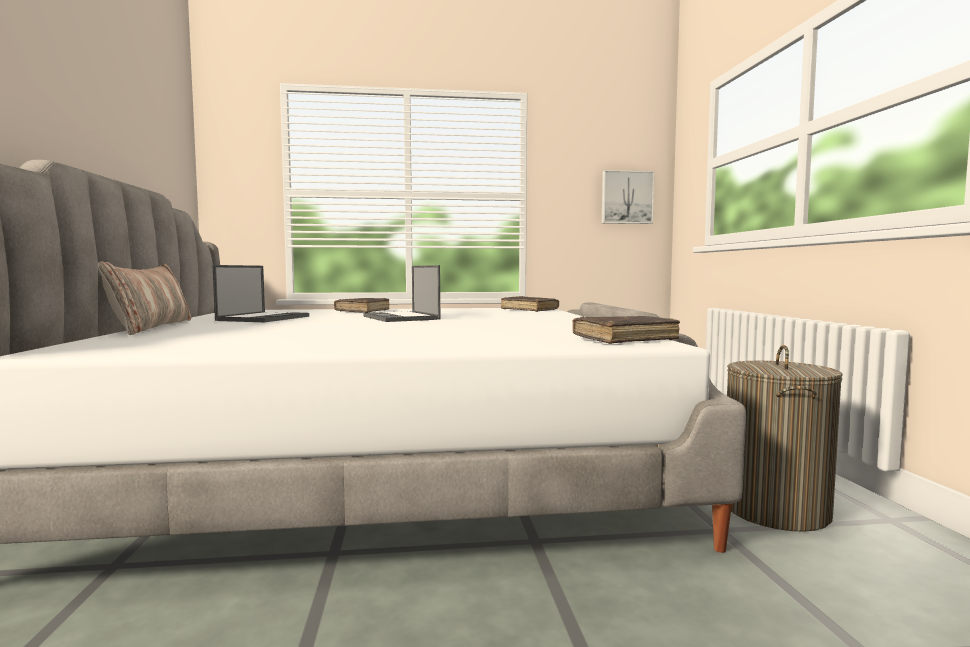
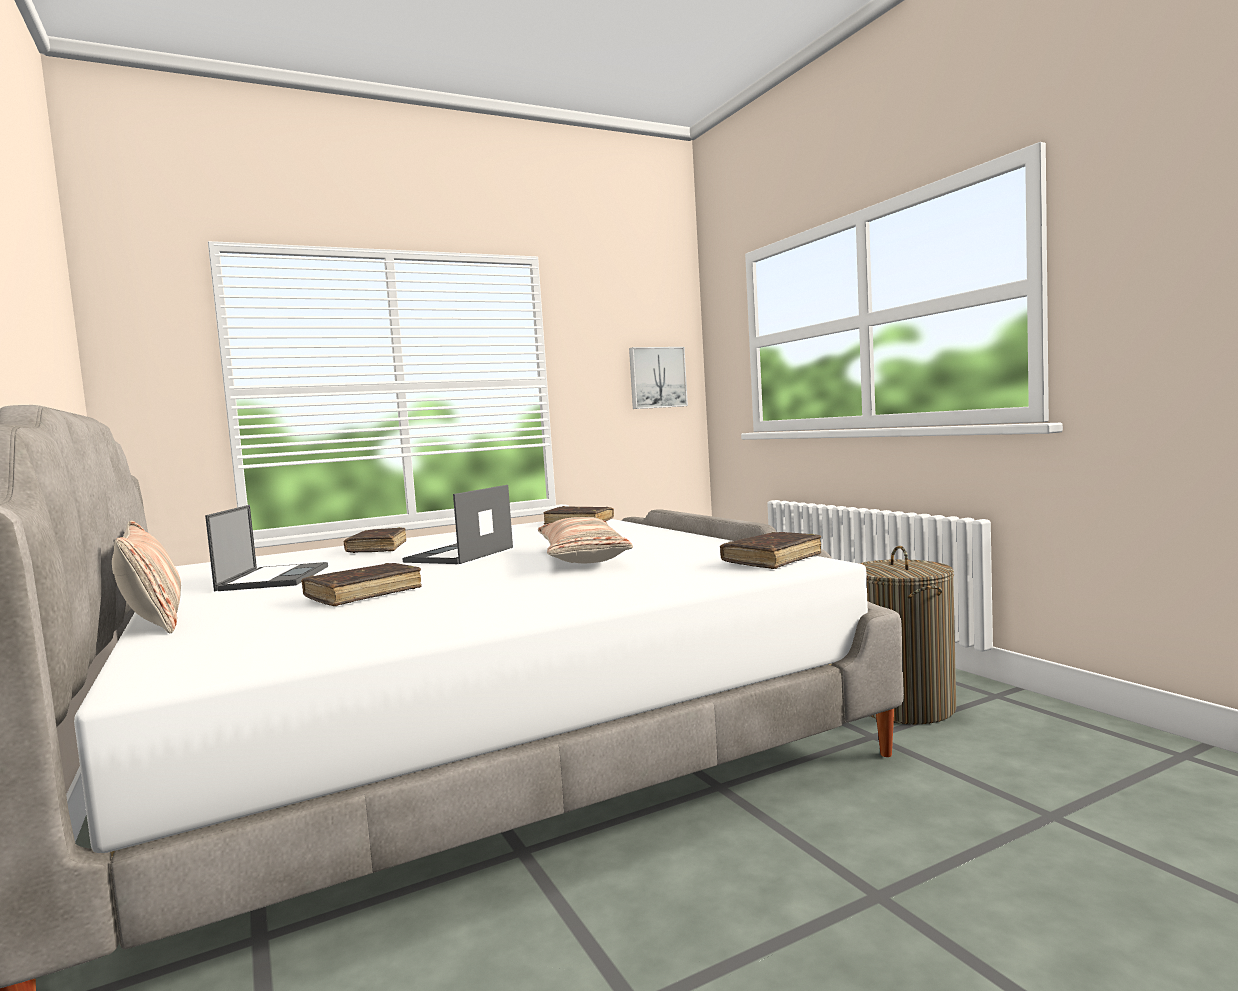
camera: 20 degrees left, 0 degrees up
laptop [363,265,440,322] -> laptop turned 75 degrees clockwise [402,485,513,564]
none -> brown book [301,563,422,606]
none -> pillow [538,517,633,563]

